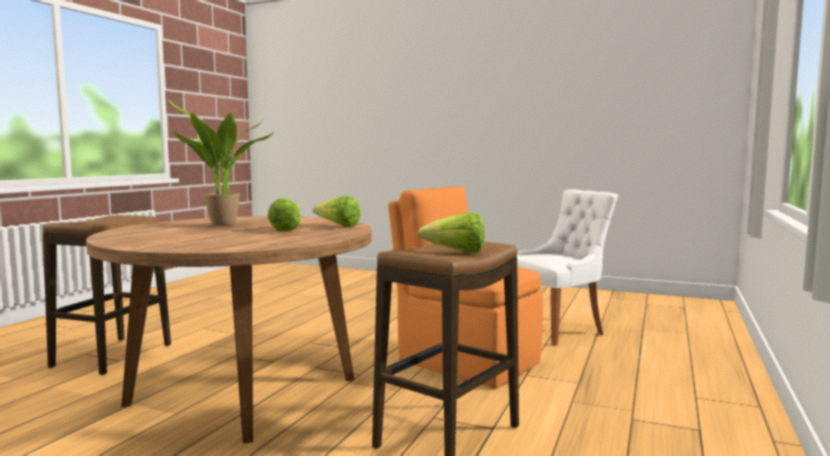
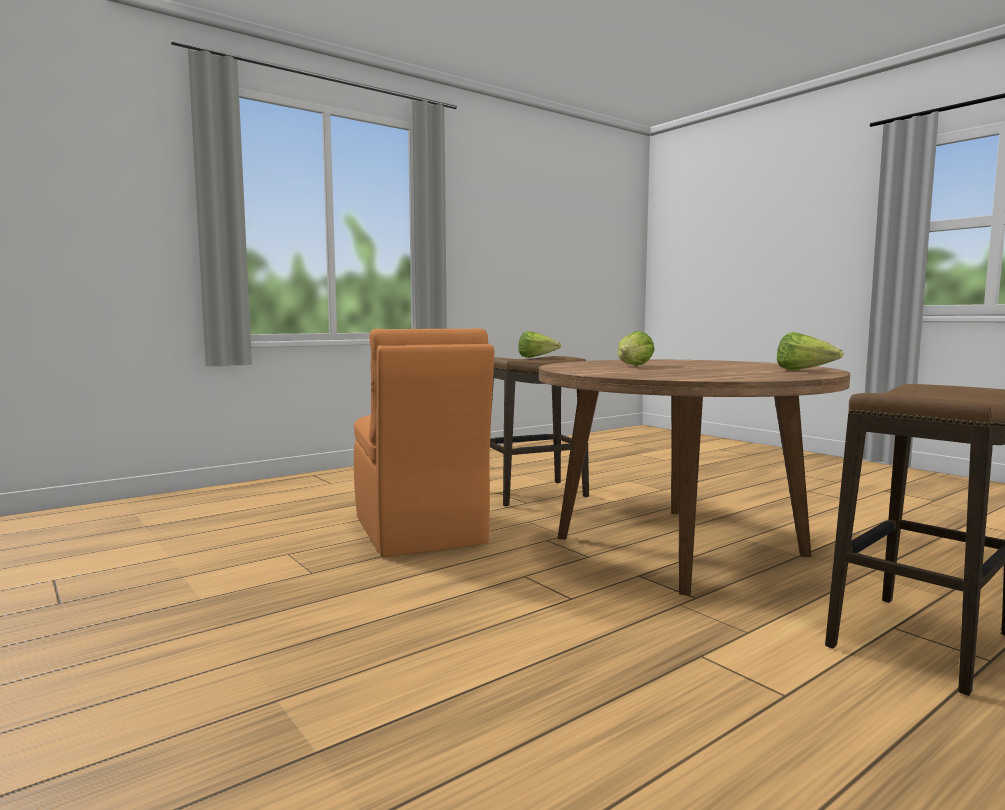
camera: 150 degrees left, 0 degrees up
potted plant [168,99,274,226] -> none
lettuce [313,195,360,227] -> lettuce moved to [777,332,843,371]
white chair [517,189,618,346] -> none

